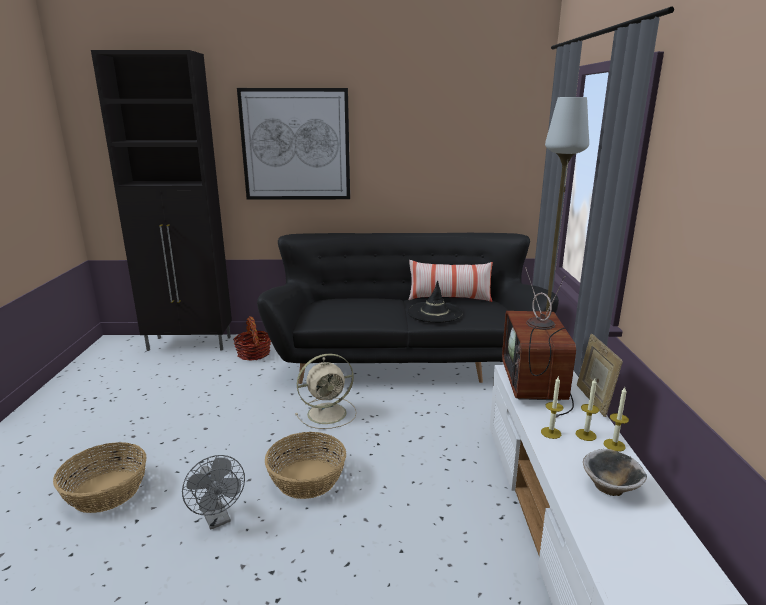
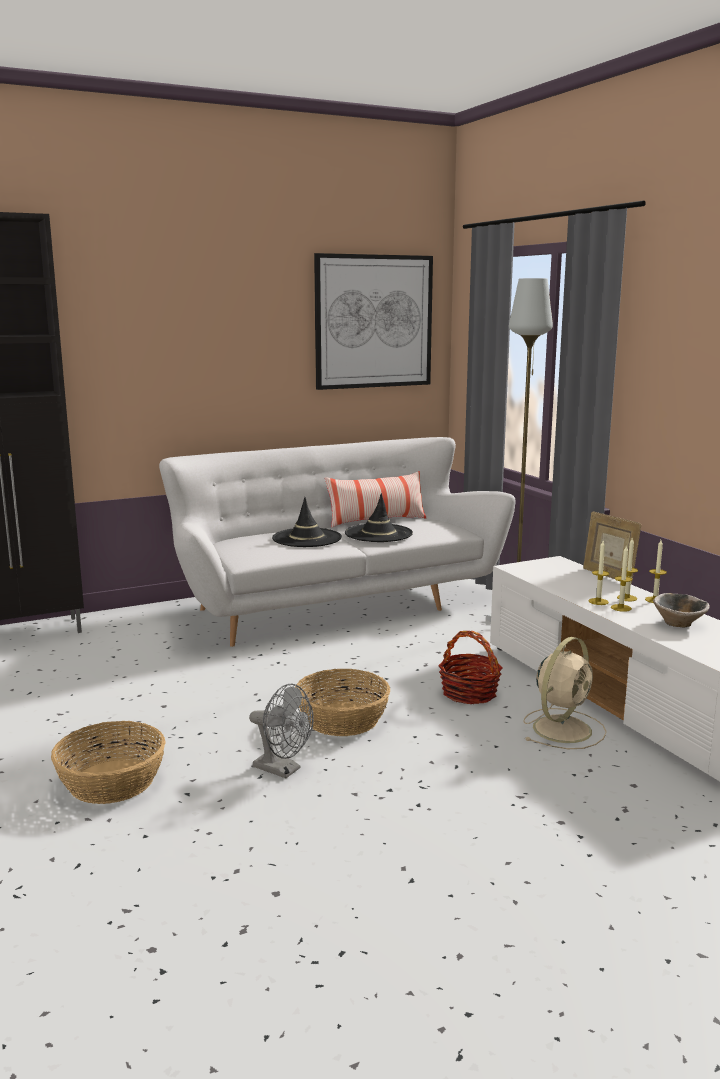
camera: 25 degrees left, 5 degrees down
basket [233,317,271,361] -> basket moved to [438,631,503,704]
picture [237,88,350,200] -> picture moved to [314,253,433,390]
black sofa [257,233,559,384] -> white sofa [159,437,516,647]
beige fan [295,354,357,429] -> beige fan moved to [523,637,607,749]
television [502,267,576,418] -> none
none -> black hat [272,497,342,547]
none -> candle [611,545,633,612]

